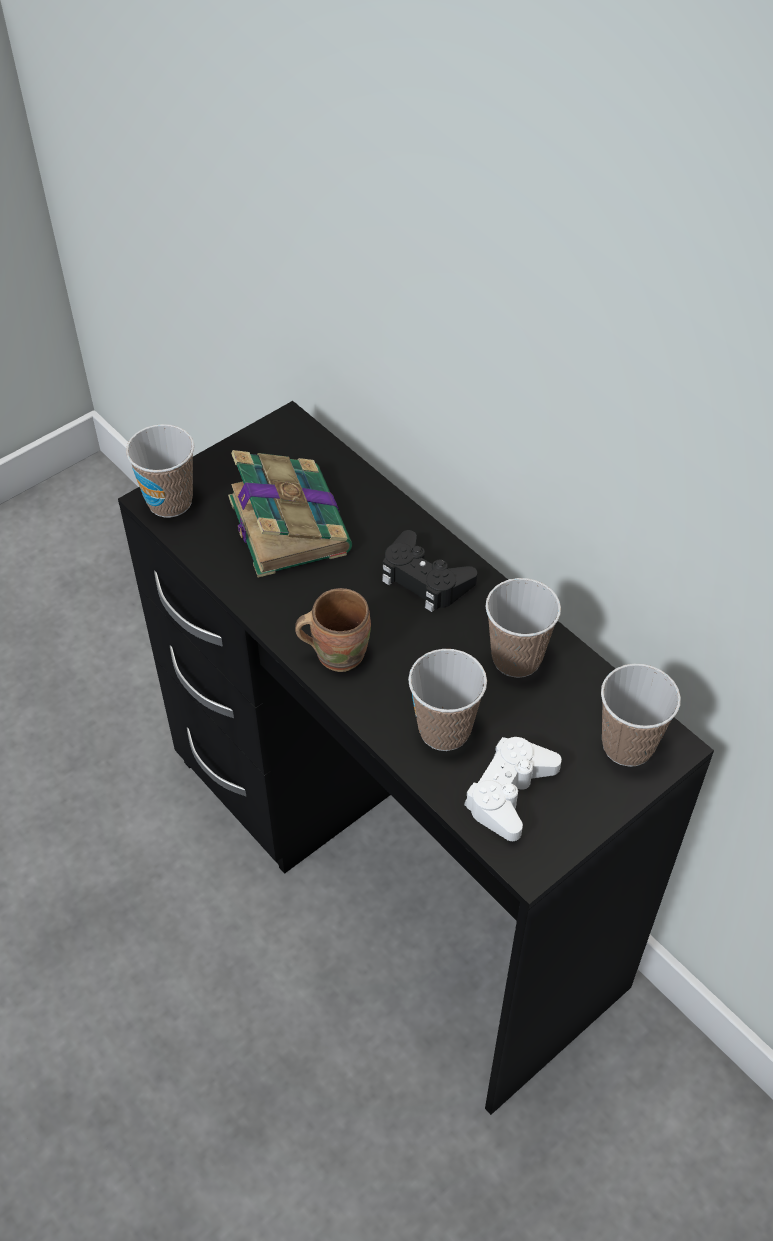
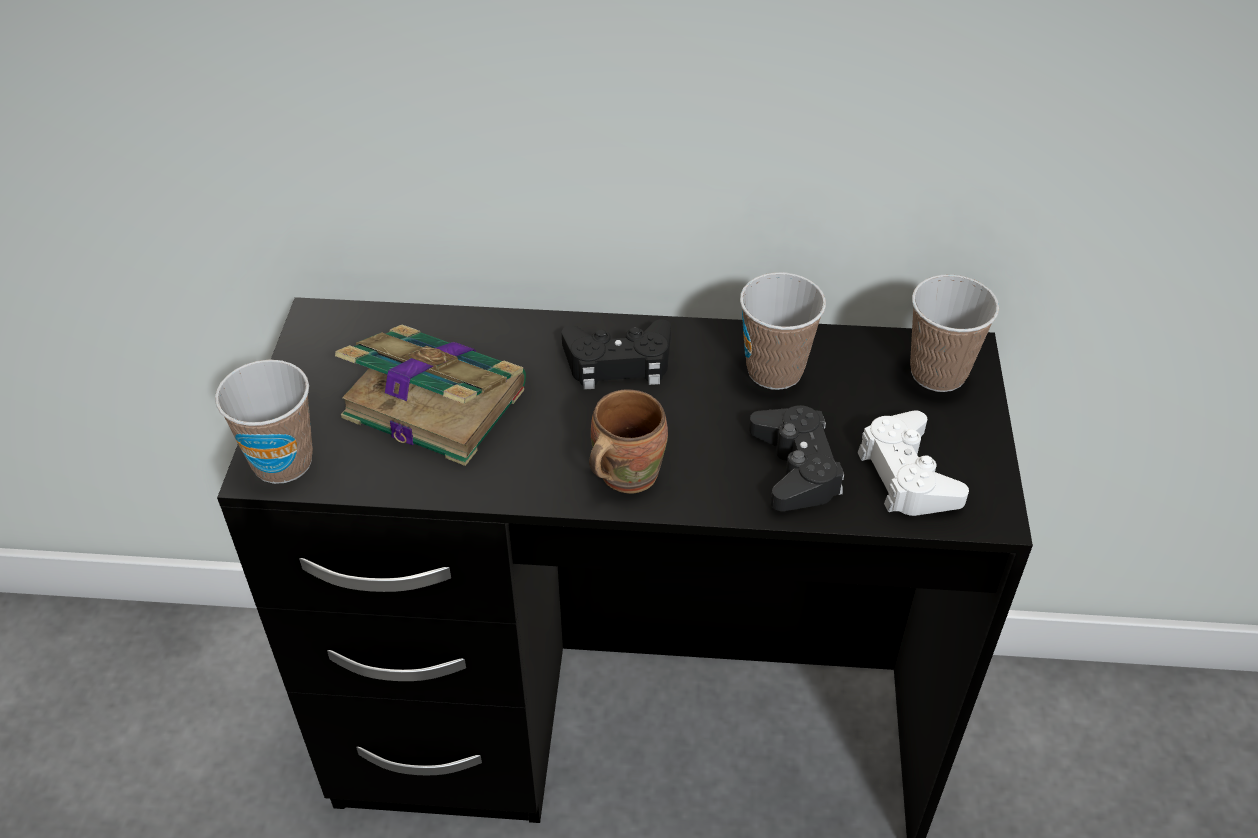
camera: 45 degrees left, 5 degrees down
cup [408,649,487,751] -> black game controller [749,405,844,511]

